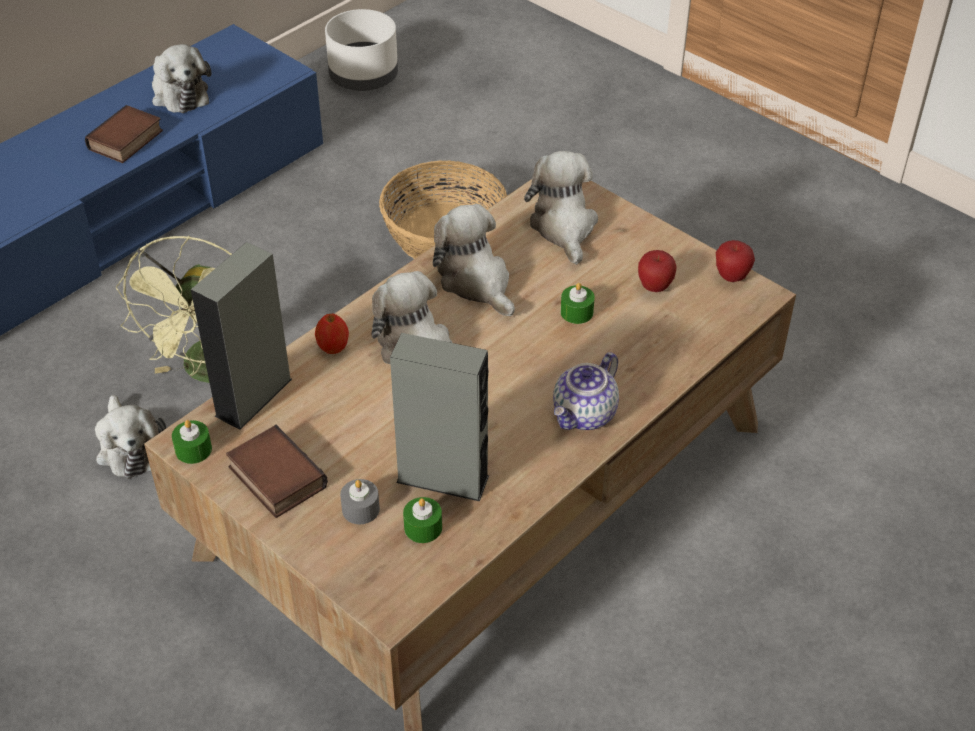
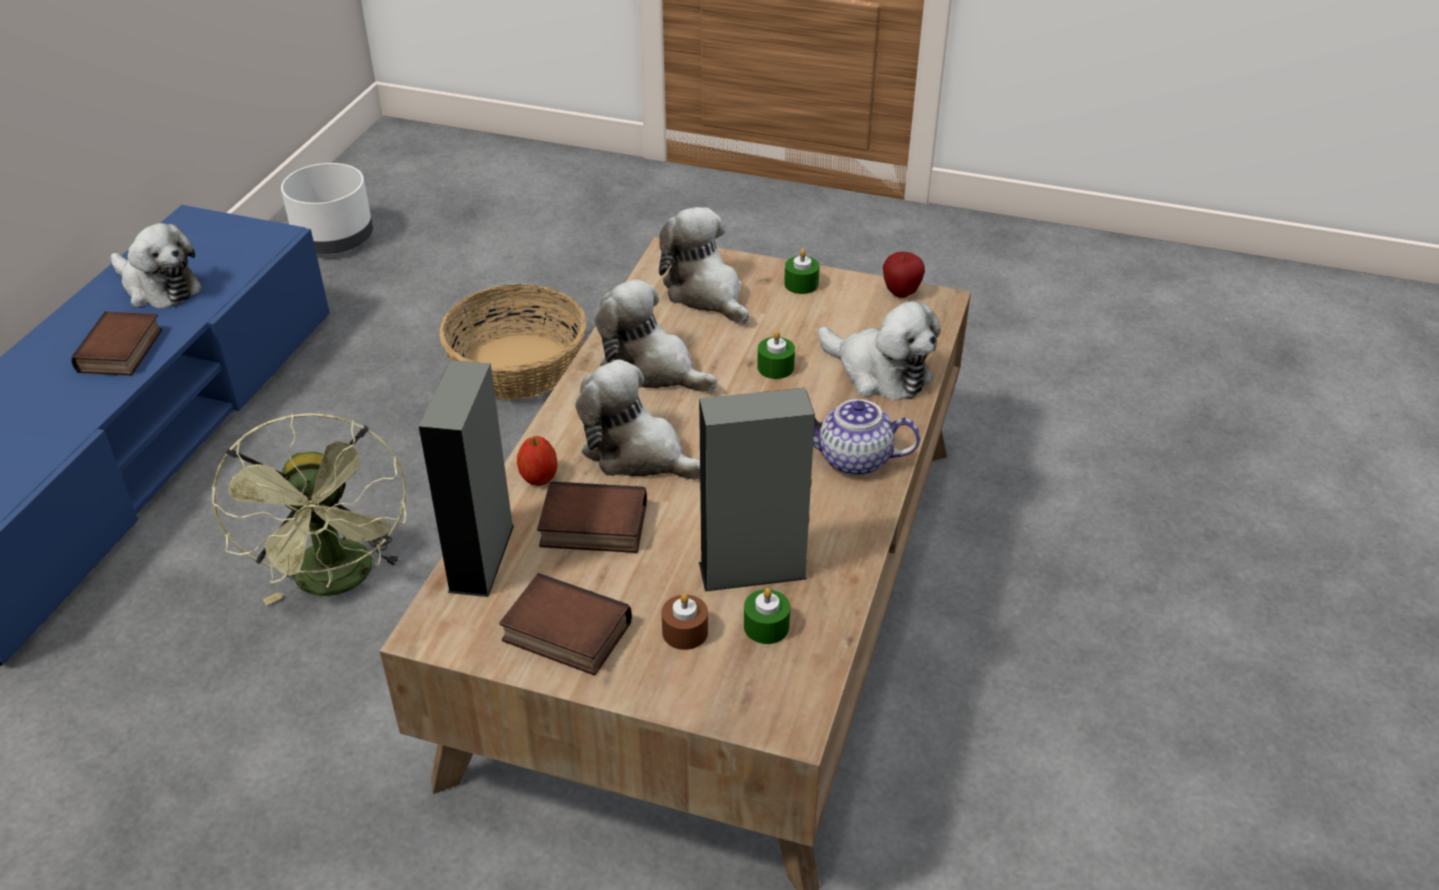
camera: 25 degrees left, 5 degrees down
plush toy [95,395,166,479] -> plush toy moved to [818,301,941,401]
green candle [172,420,212,464] -> green candle moved to [784,249,819,294]
grey candle [340,479,380,524] -> brown candle [662,594,708,650]
teapot [553,352,619,430] -> teapot turned 90 degrees clockwise [813,399,920,476]
apple [638,250,677,292] -> none
none -> book [537,481,647,553]

